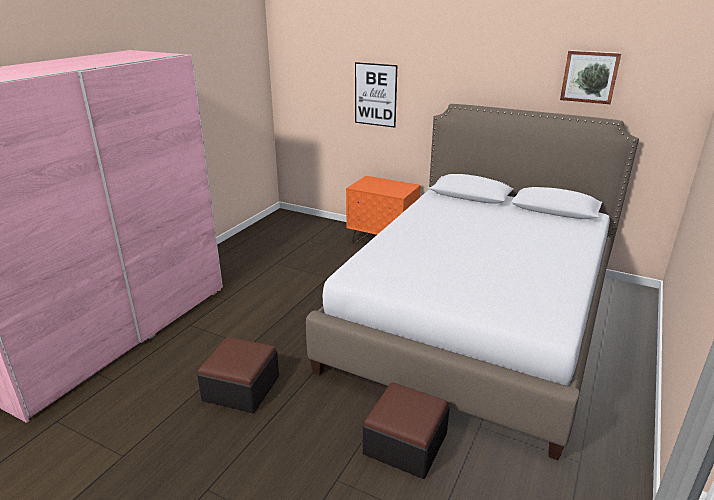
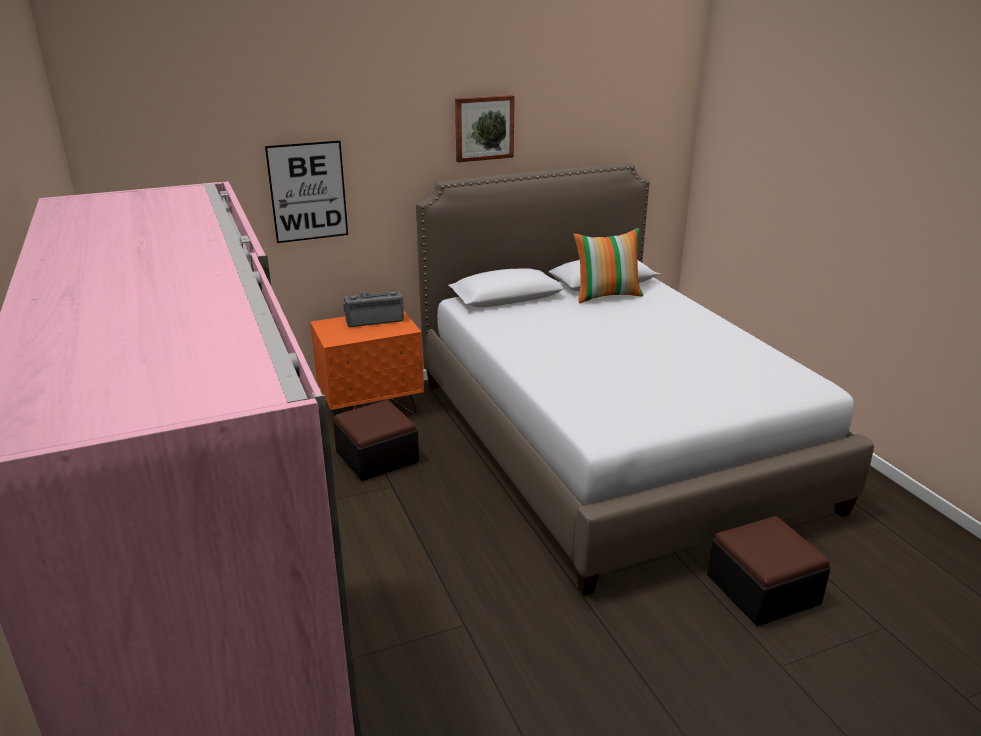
camera: 50 degrees left, 0 degrees up
ottoman [197,337,279,414] -> ottoman moved to [333,400,419,481]
picture [560,50,621,104] -> picture moved to [455,95,515,162]
none -> radio [343,291,404,327]
none -> pillow [573,228,643,303]

